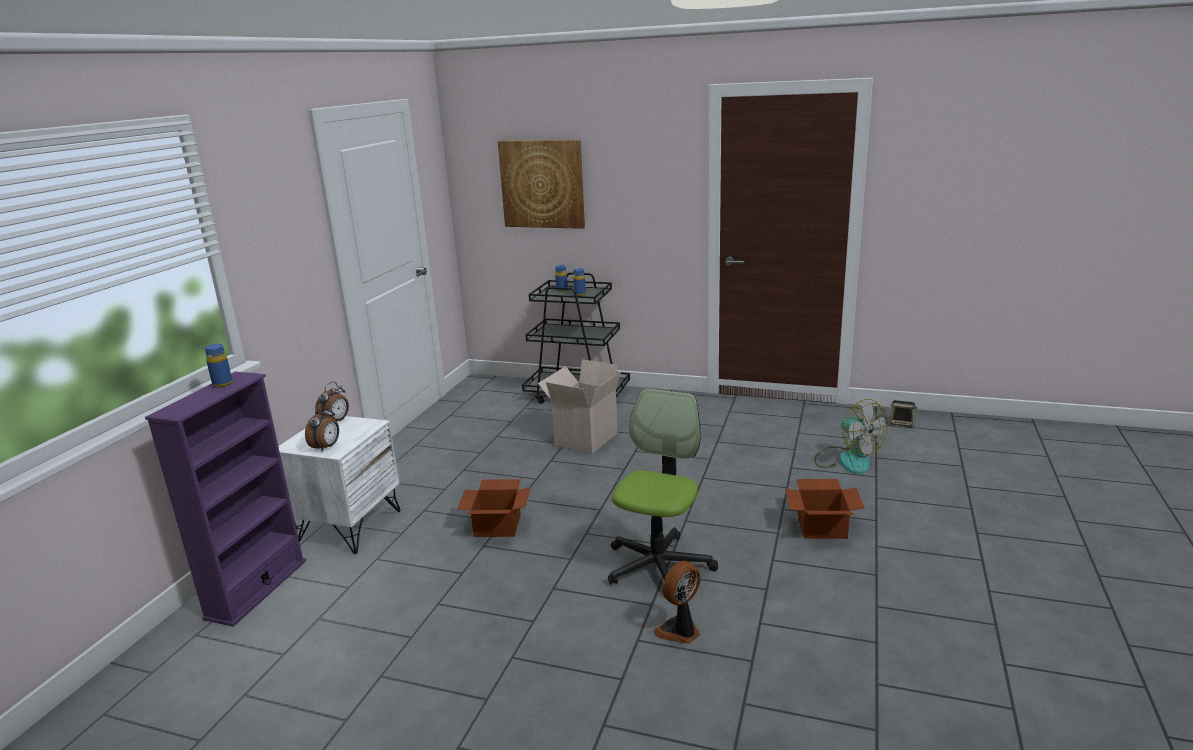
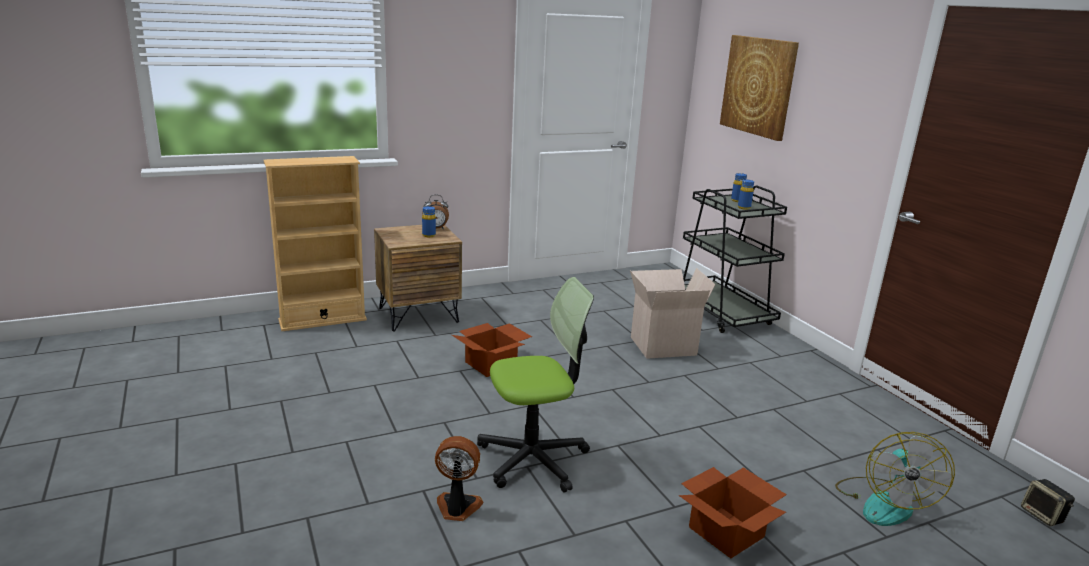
camera: 45 degrees right, 0 degrees up
purple bookcase [145,372,306,627] -> beige bookcase [263,156,367,331]
blue bottle [205,344,232,387] -> blue bottle moved to [422,206,436,237]
white nightstand [278,416,401,554] -> brown nightstand [374,225,462,332]
alarm clock [305,405,339,452] -> none

